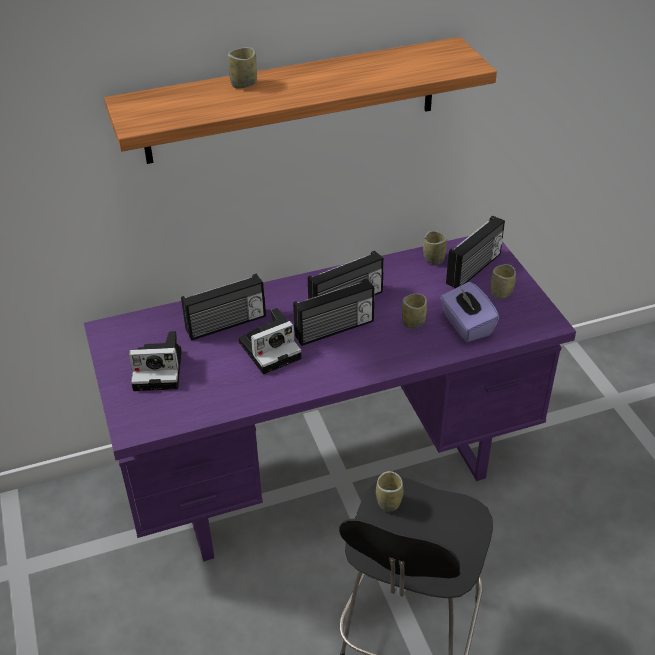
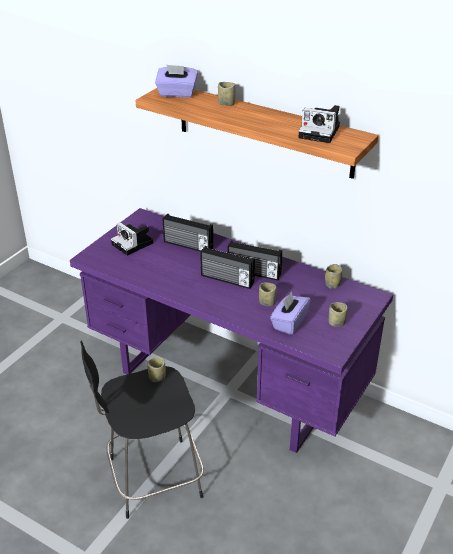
camera: 50 degrees right, 5 degrees down
camera [239,308,302,374] -> camera moved to [298,105,340,143]
radio [446,215,505,288] -> none
none -> purple tissue box [155,65,198,98]

